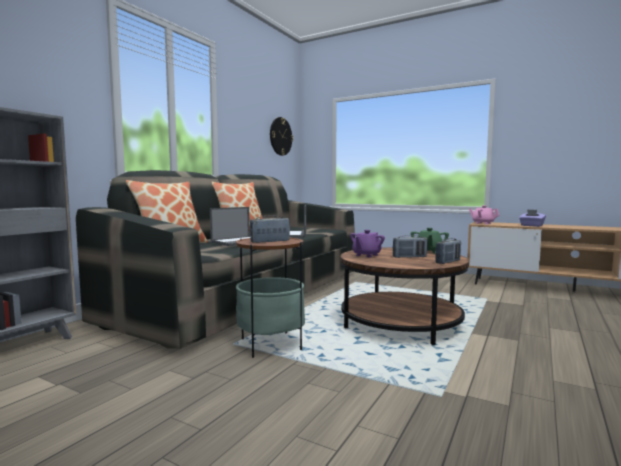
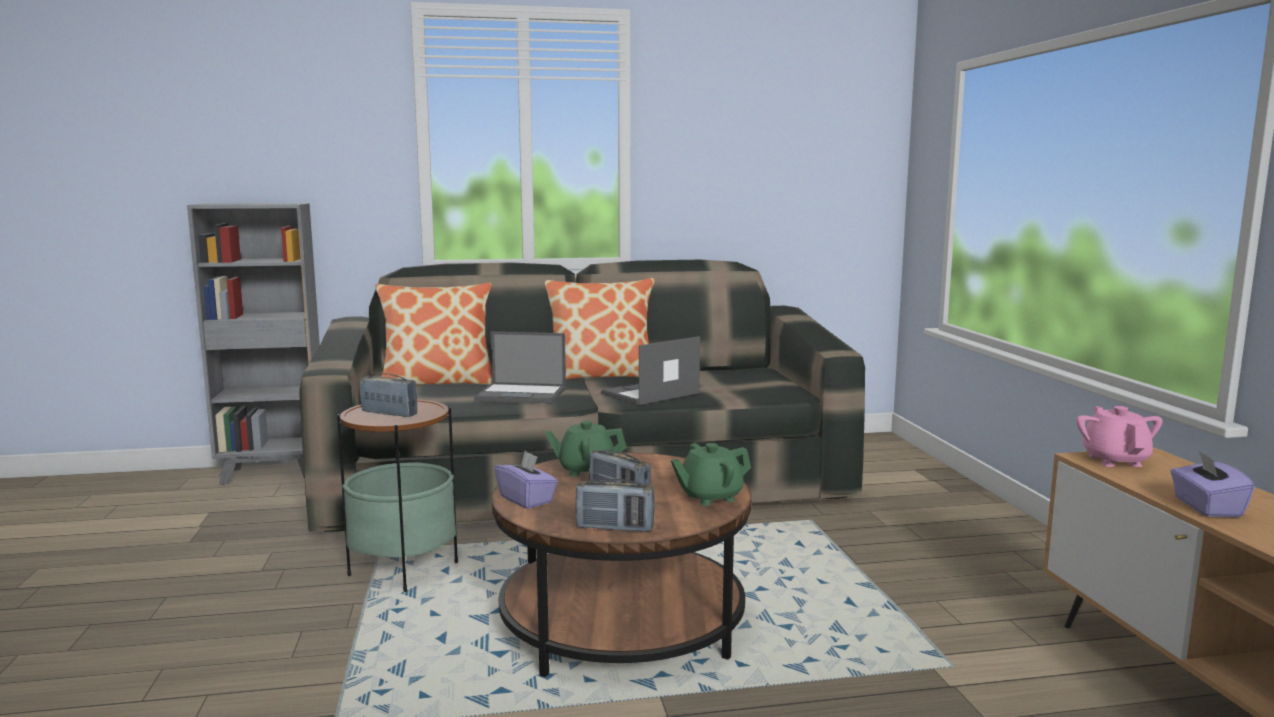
camera: 50 degrees right, 5 degrees up
wall clock [270,117,293,156] -> none
purple teapot [350,230,385,257] -> green teapot [545,421,626,476]
none -> purple tissue box [494,451,558,509]

